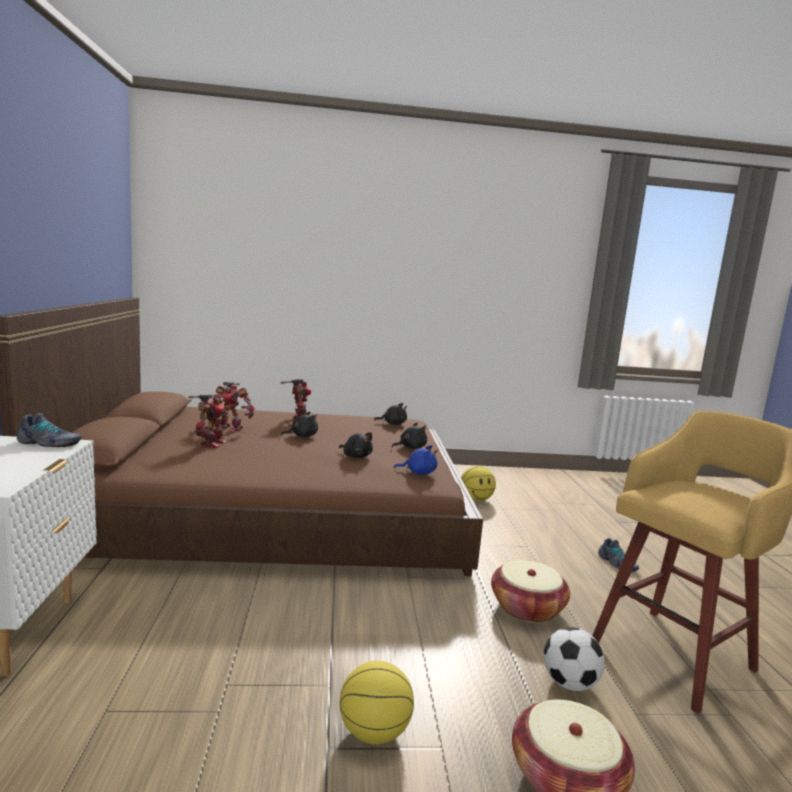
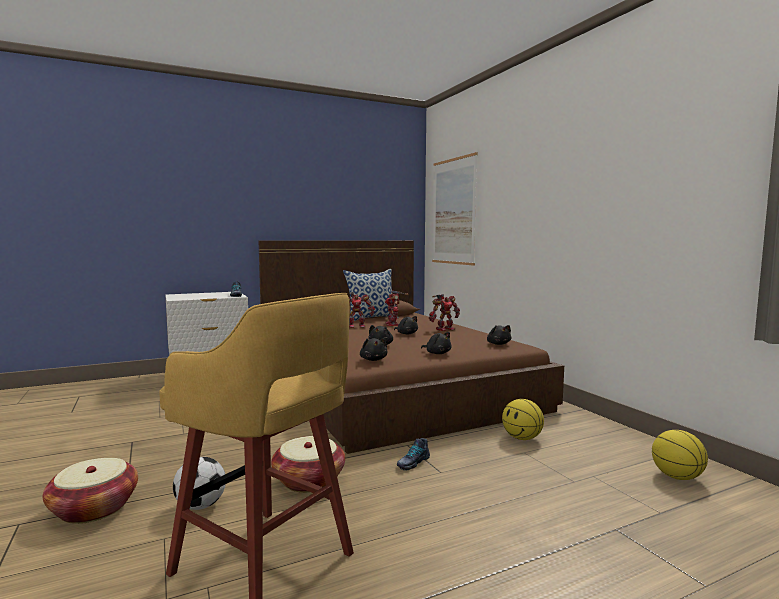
camera: 70 degrees right, 5 degrees down
basketball [340,661,414,745] -> basketball moved to [652,430,708,480]
blue plush toy [394,445,438,474] -> black plush toy [360,338,387,361]
shoe [598,538,639,572] -> shoe moved to [397,438,430,470]
none -> pillow [343,269,399,321]
none -> picture [432,152,478,265]

